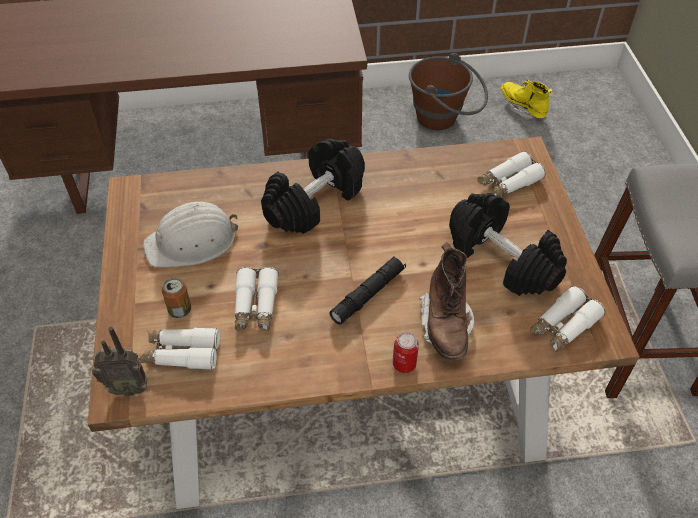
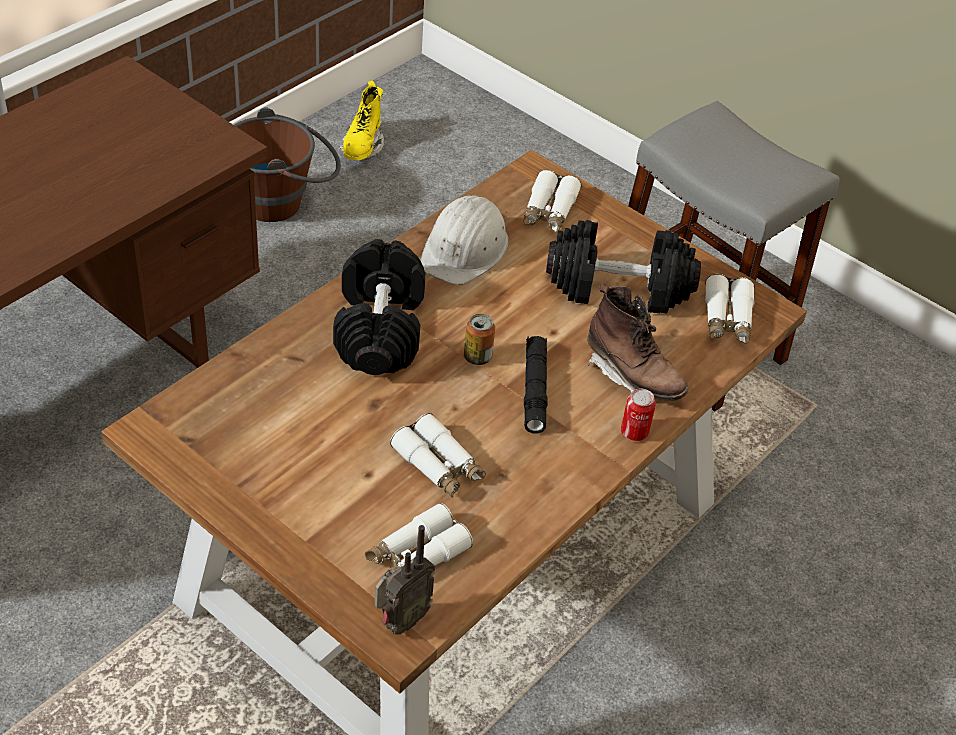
camera: 45 degrees left, 5 degrees down
white hard hat [143,202,238,268] -> white hard hat moved to [421,195,509,285]
can [162,277,191,318] -> can moved to [464,314,495,365]
yellow boot [501,79,552,120] -> yellow boot turned 90 degrees counterclockwise [340,81,384,160]

